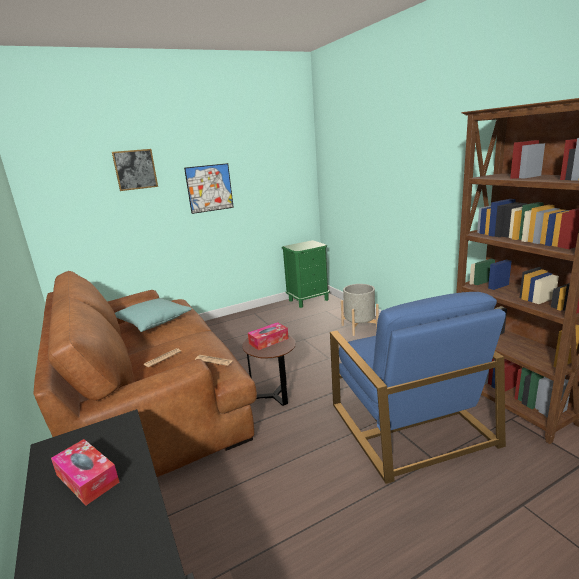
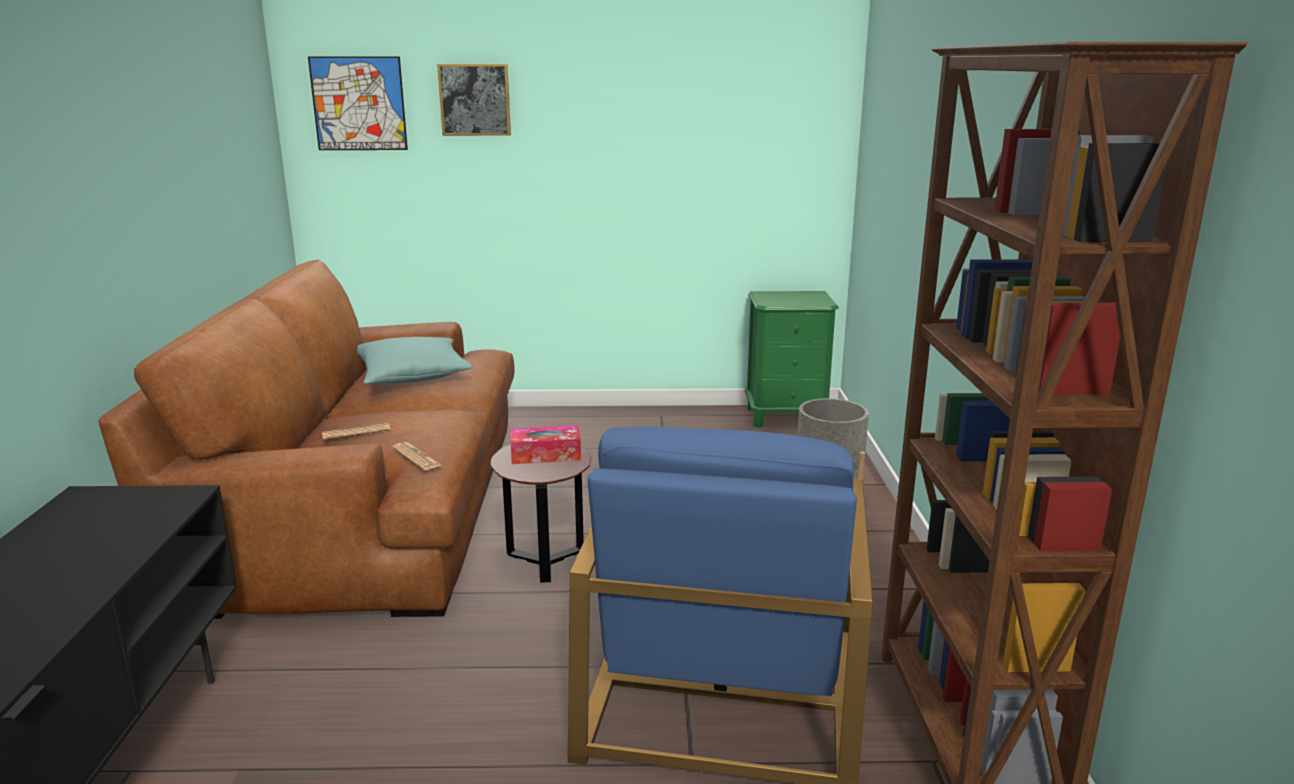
camera: 25 degrees right, 0 degrees up
tissue box [51,439,119,505] -> none
picture [184,163,234,214] -> picture moved to [308,57,408,150]

